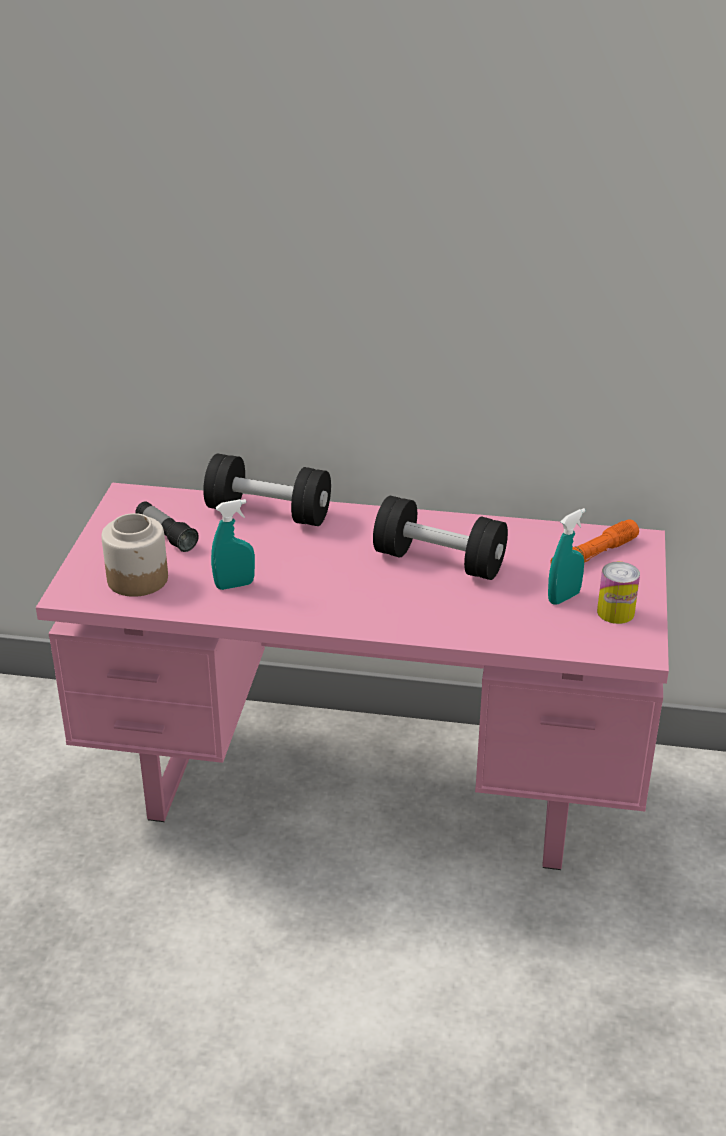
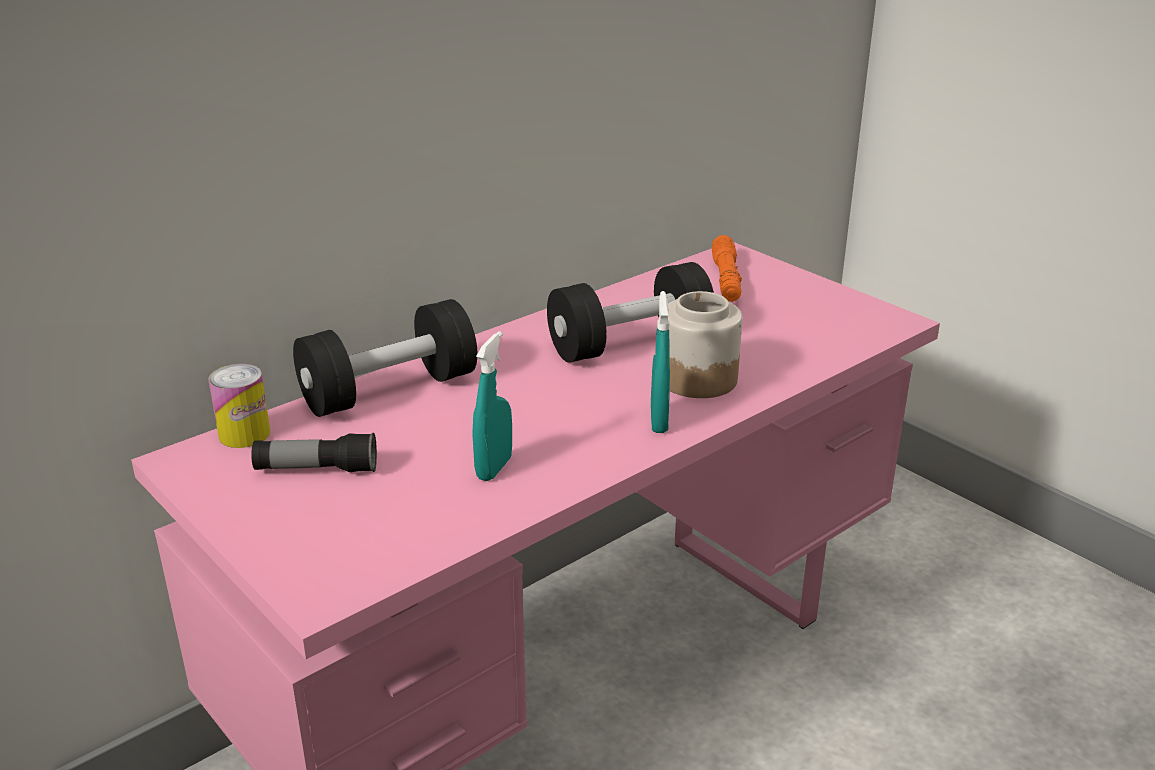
camera: 50 degrees left, 5 degrees down
jar [101,513,168,597] -> jar moved to [668,291,742,398]
turquoise spray bottle [548,508,586,605] -> turquoise spray bottle moved to [651,291,670,433]
can [597,562,640,624] -> can moved to [208,364,270,448]

